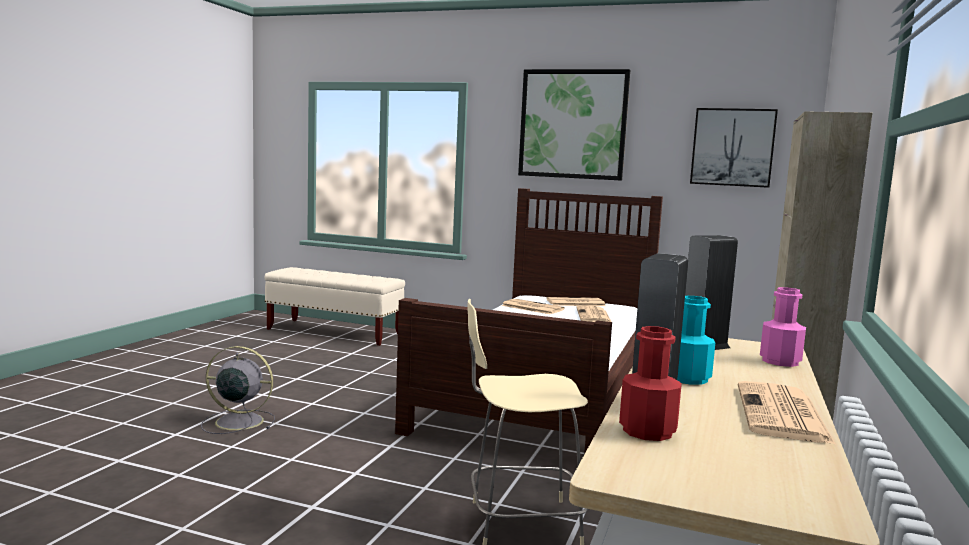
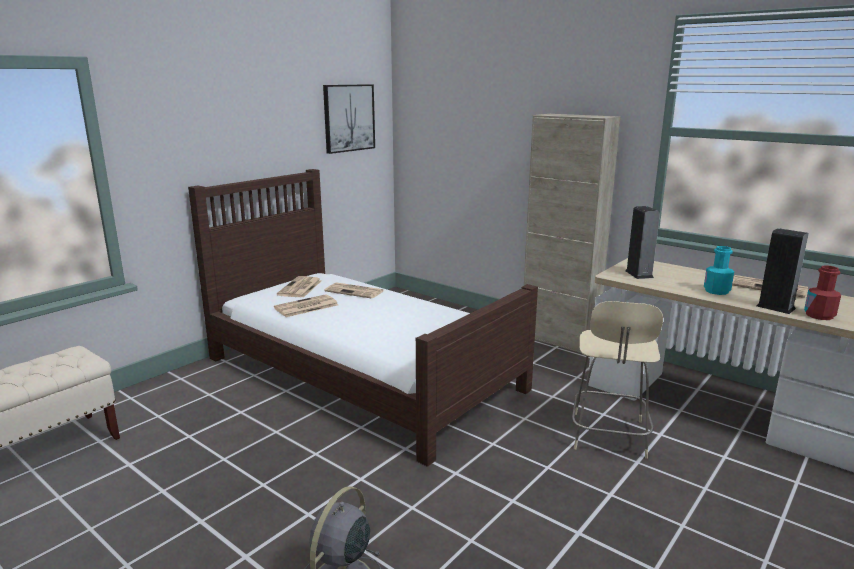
camera: 70 degrees left, 10 degrees up
picture [518,69,630,180] -> none
pink bottle [760,287,806,367] -> none

